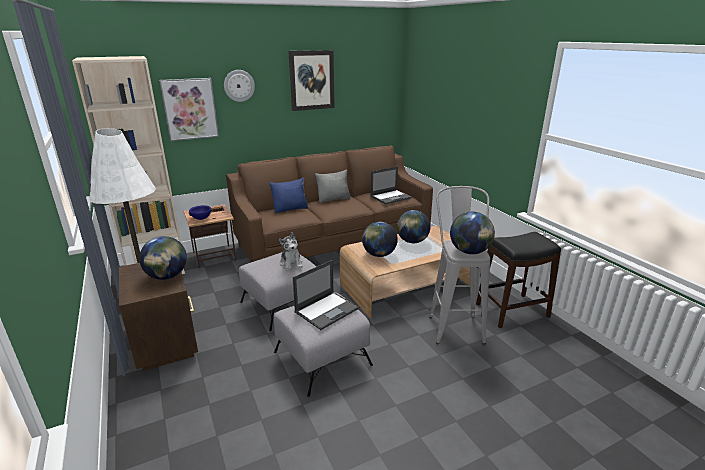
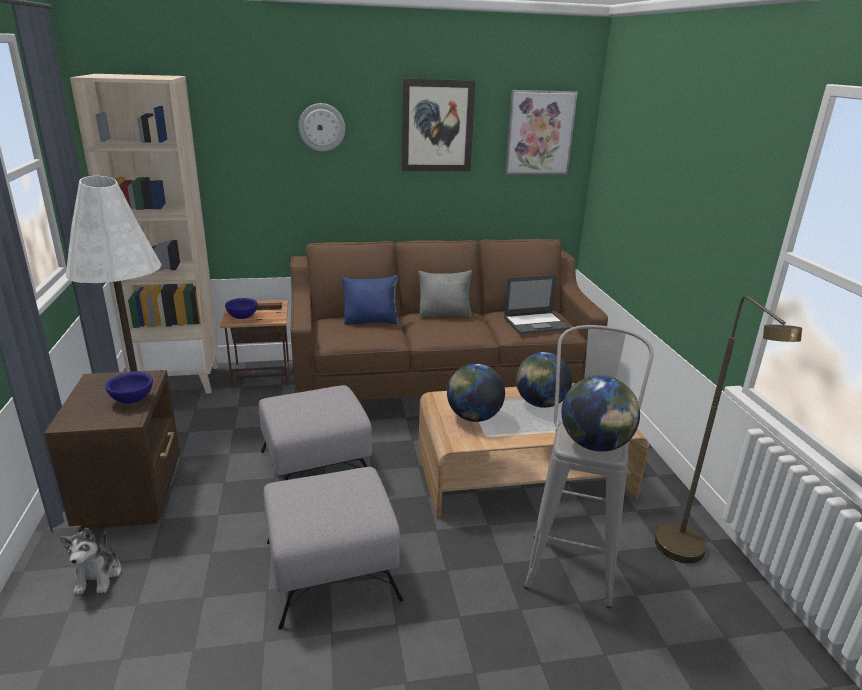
camera: 15 degrees right, 0 degrees up
globe [139,236,187,280] -> blue bowl [105,372,153,403]
picture [159,78,219,141] -> picture moved to [505,90,578,175]
plush toy [279,232,303,271] -> plush toy moved to [60,528,121,595]
laptop [293,260,359,330] -> none
black stool [476,232,561,328] -> brown floor lamp [655,296,802,563]

